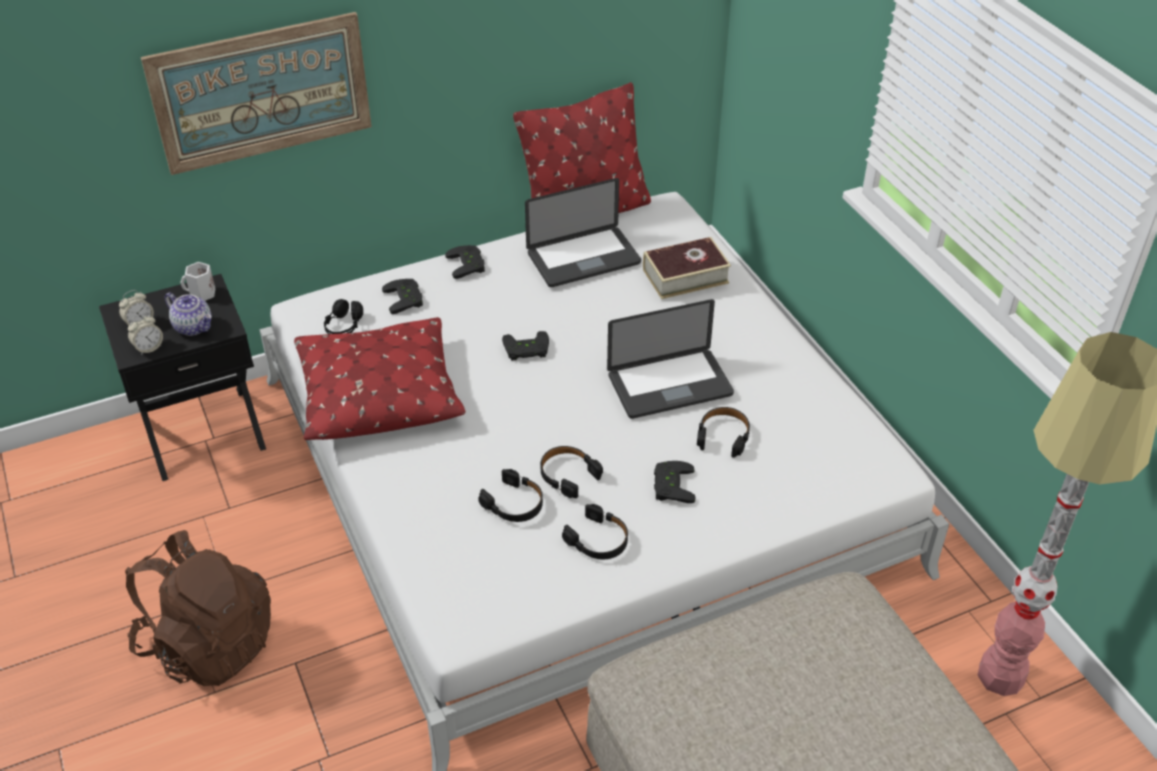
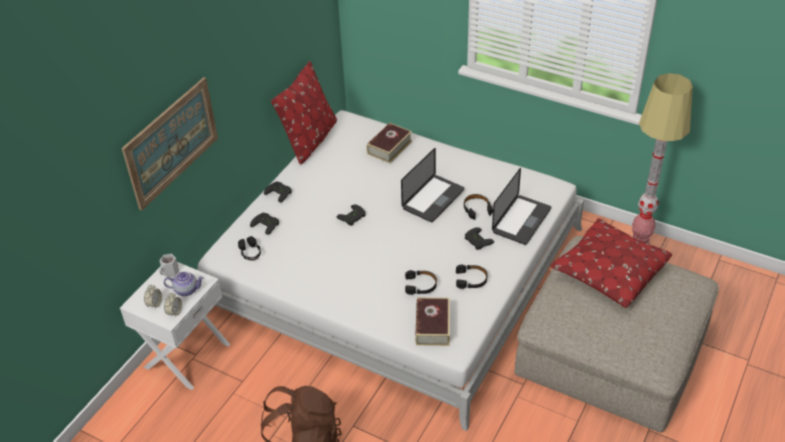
camera: 35 degrees left, 0 degrees up
black nightstand [99,274,266,481] -> white nightstand [120,262,230,390]
red pillow [294,317,465,440] -> red pillow moved to [551,219,672,308]
laptop [525,178,641,287] -> laptop moved to [492,168,551,245]
black headphones [540,446,603,498] -> none
none -> book [415,297,450,346]

